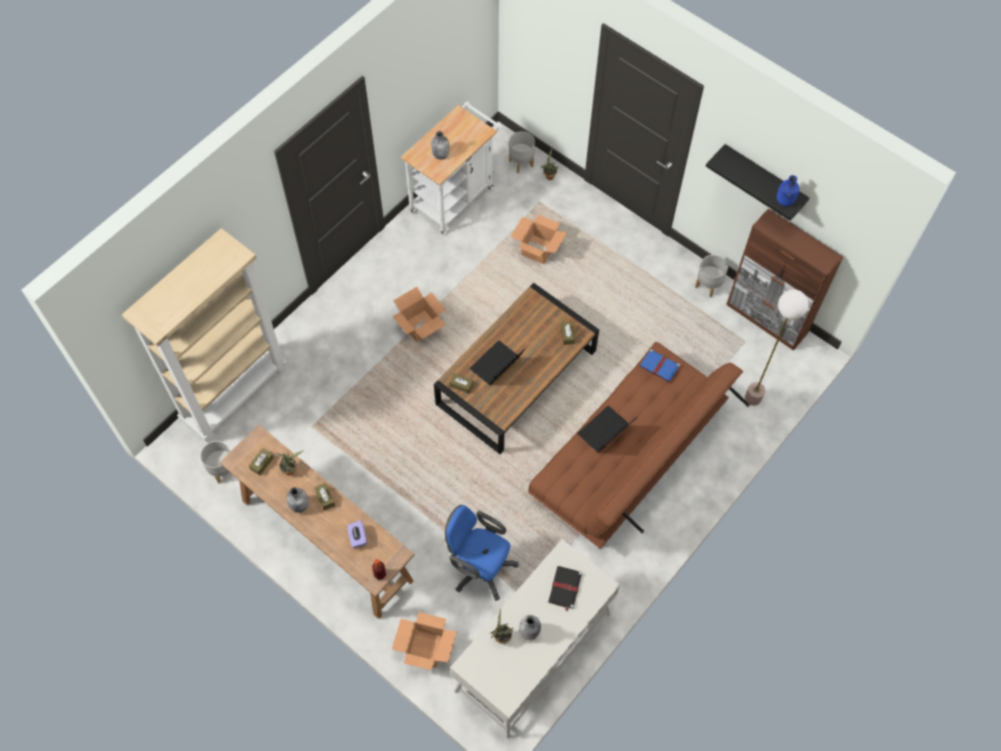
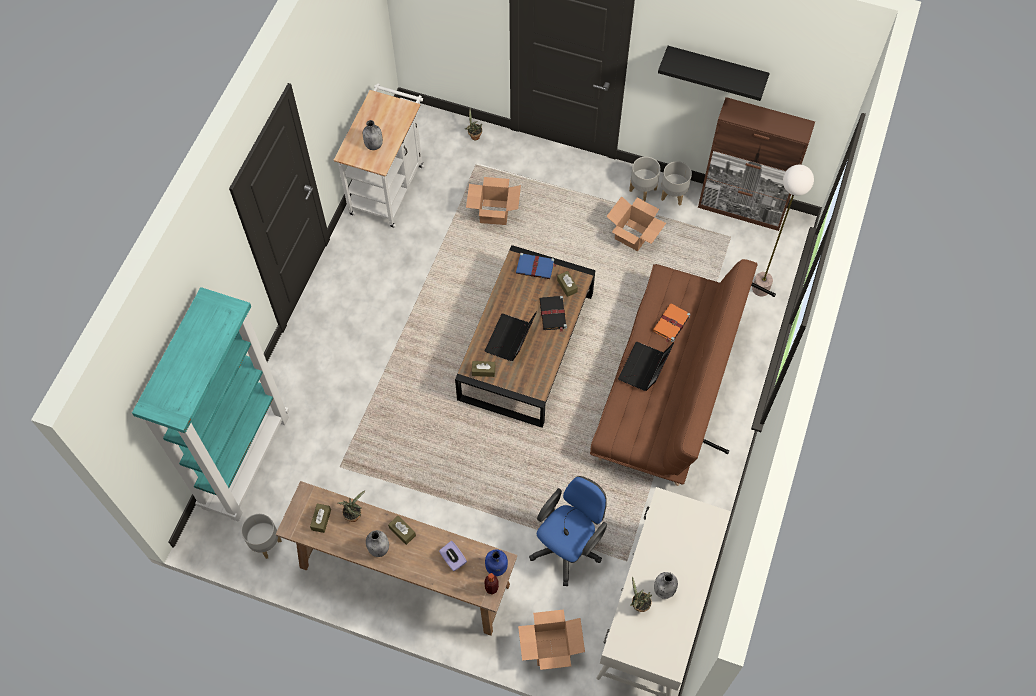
camera: 20 degrees left, 0 degrees up
beige bookcase [122,228,287,443] -> turquoise bookcase [132,287,289,522]
cardboard box [392,287,446,342] -> cardboard box moved to [606,196,666,251]
blue office chair [445,505,519,601] -> blue office chair turned 120 degrees clockwise [529,476,607,586]
grey planter [509,131,535,173] -> grey planter moved to [629,157,660,201]
black book [548,566,582,611] -> black book moved to [539,296,567,332]
blue book [640,349,680,382] -> blue book moved to [516,253,556,279]
blue bottle [777,175,799,206] -> blue bottle moved to [485,549,508,576]
none -> orange book [653,303,691,342]

